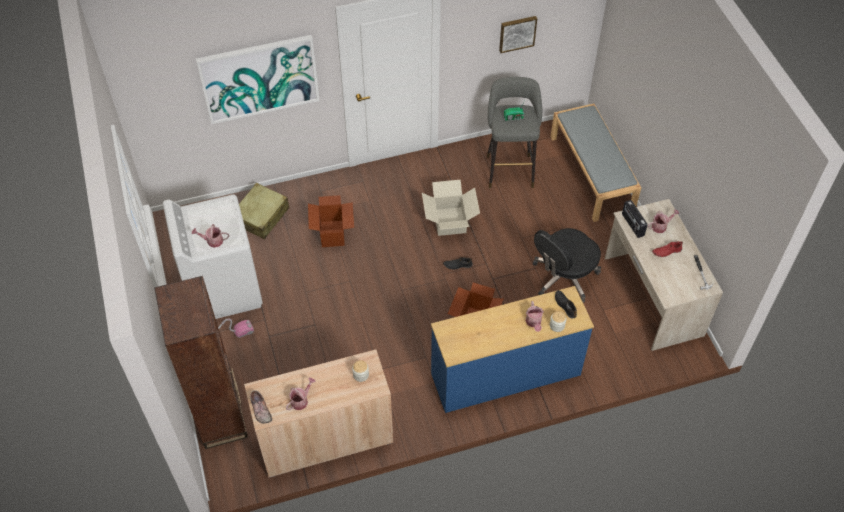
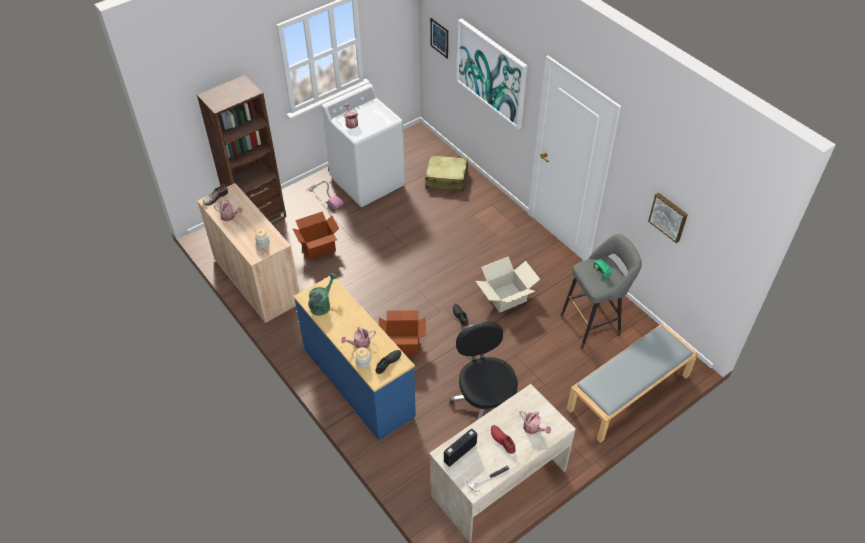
camera: 70 degrees right, 5 degrees down
cardboard box [308,195,354,247] -> cardboard box moved to [292,211,339,260]
black office chair [533,228,601,303] -> black office chair turned 45 degrees clockwise [450,321,518,420]
radio [622,200,648,238] -> radio moved to [444,429,477,467]
none -> green watering can [308,273,338,316]
none -> picture [430,18,448,59]

